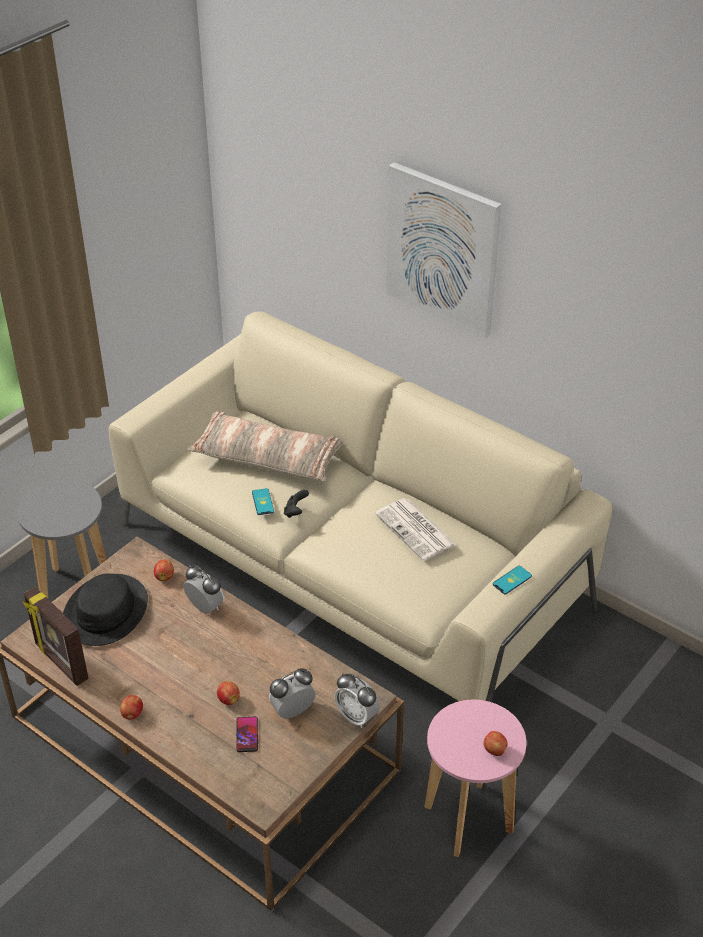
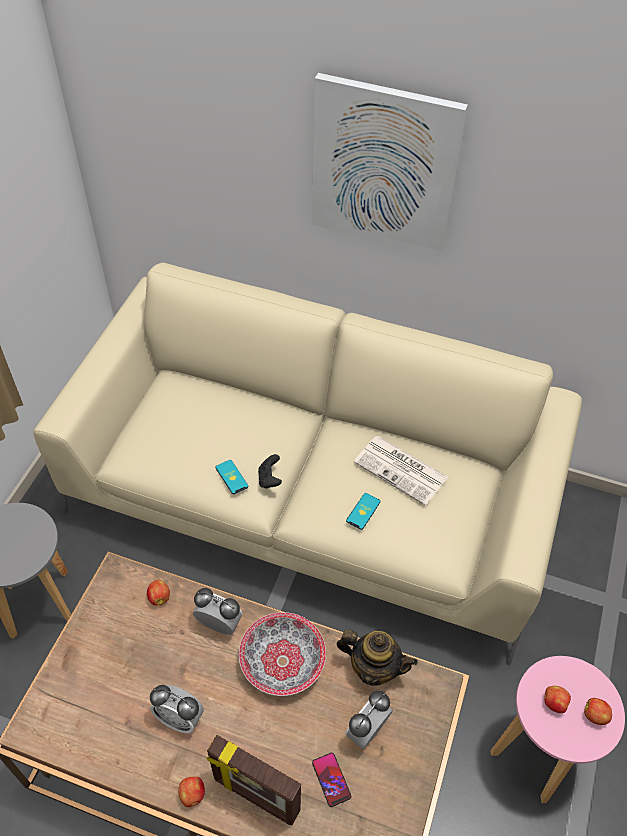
camera: 20 degrees left, 10 degrees up
picture frame [23,586,89,686] -> picture frame moved to [206,735,301,825]
black hat [63,574,148,646] -> none
pillow [187,411,343,481] -> none
apple [217,681,240,705] -> apple moved to [544,686,571,713]
alarm clock [335,674,380,728] -> alarm clock moved to [150,685,204,733]
phone [493,566,532,595] -> phone moved to [346,493,380,530]
none -> bowl [239,612,326,696]
none -> teapot [337,629,418,686]

